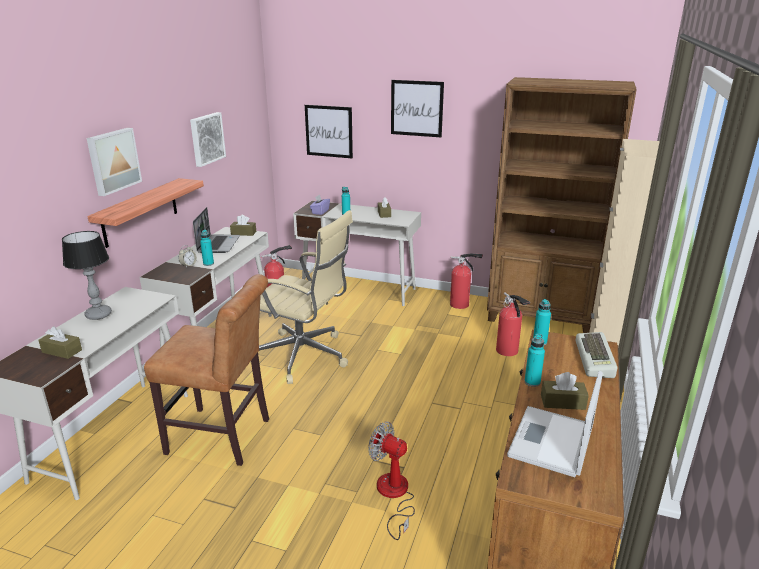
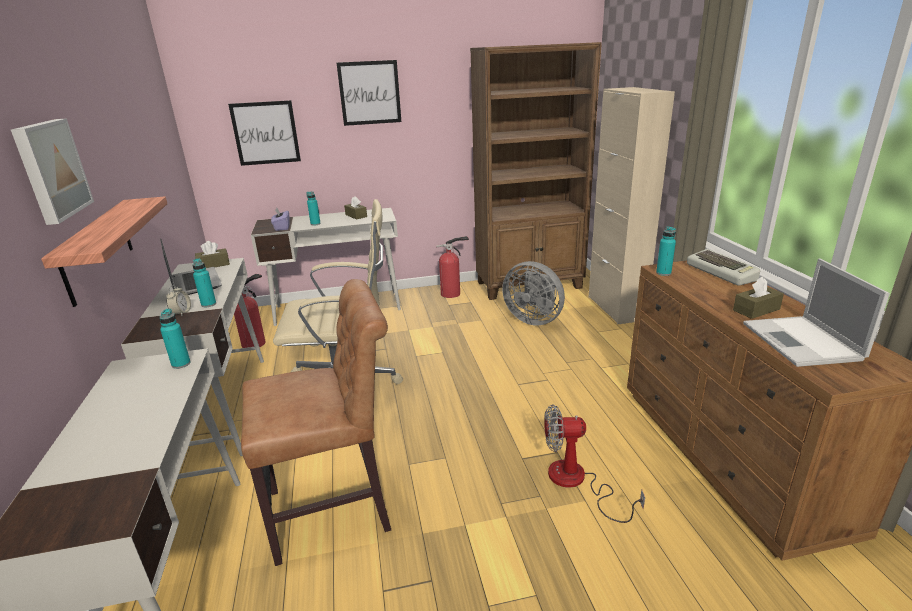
camera: 30 degrees left, 0 degrees up
brown tissue box [38,326,82,359] -> none
table lamp [62,231,112,320] -> none
picture [190,112,226,167] -> none
fire extinguisher [496,292,530,356] -> grey fan [502,261,565,325]
turquoise bottle [525,334,545,387] -> turquoise bottle moved to [159,309,191,369]

